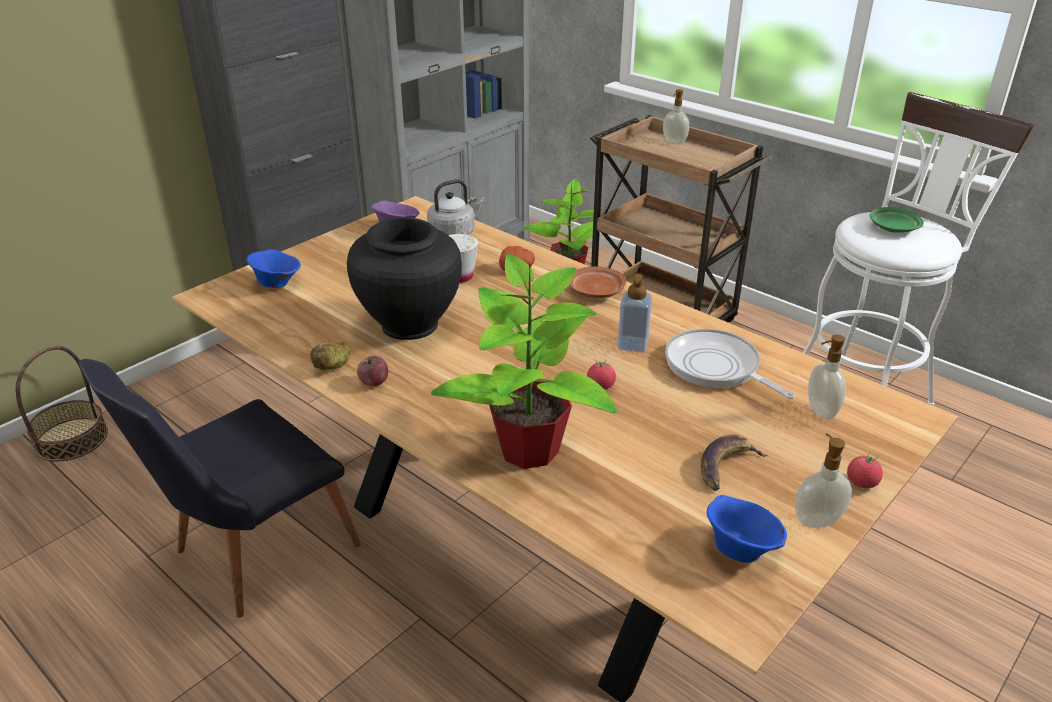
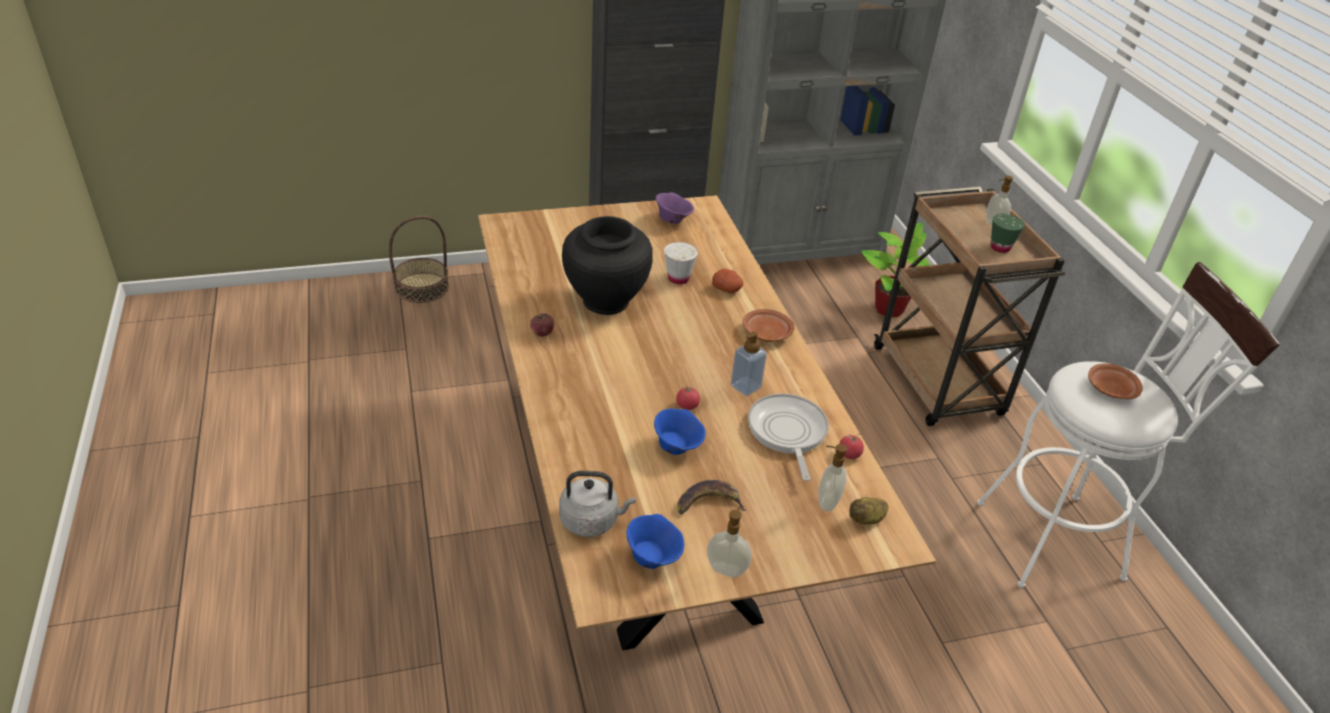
camera: 30 degrees right, 5 degrees up
black chair [79,359,361,618] -> none
blue bowl [247,249,301,288] -> blue bowl moved to [654,409,705,455]
potato [310,341,350,370] -> potato moved to [849,497,888,525]
grey kettle [427,179,485,235] -> grey kettle moved to [559,471,636,537]
potted plant [431,254,617,469] -> none
tomato [847,451,883,488] -> tomato moved to [839,434,864,459]
green plate [870,207,924,233] -> brown plate [1088,363,1143,399]
none -> green cup [991,214,1025,253]

